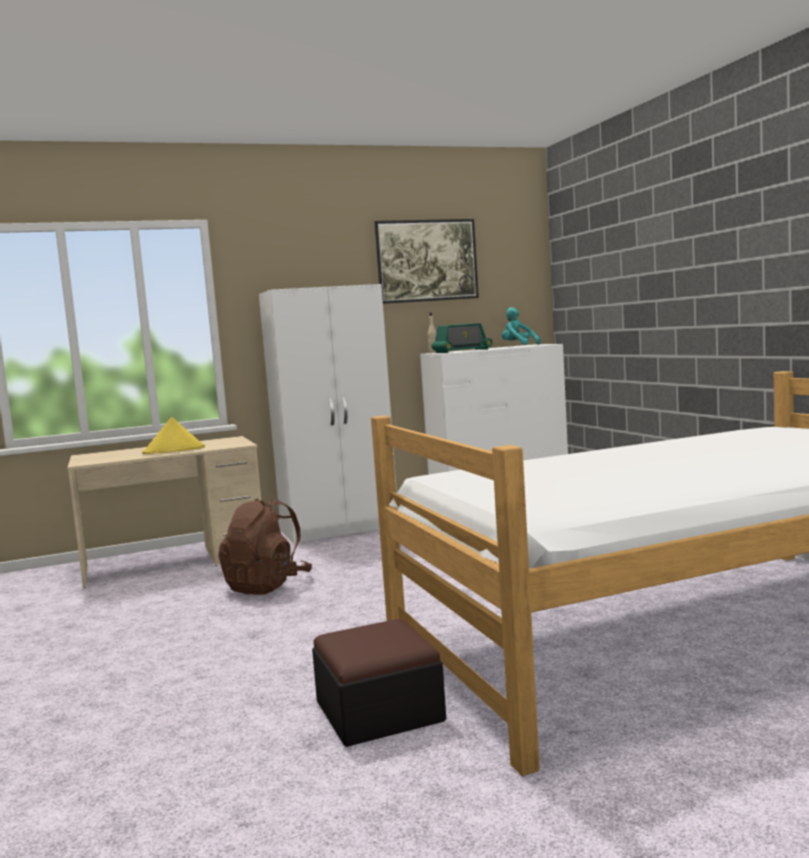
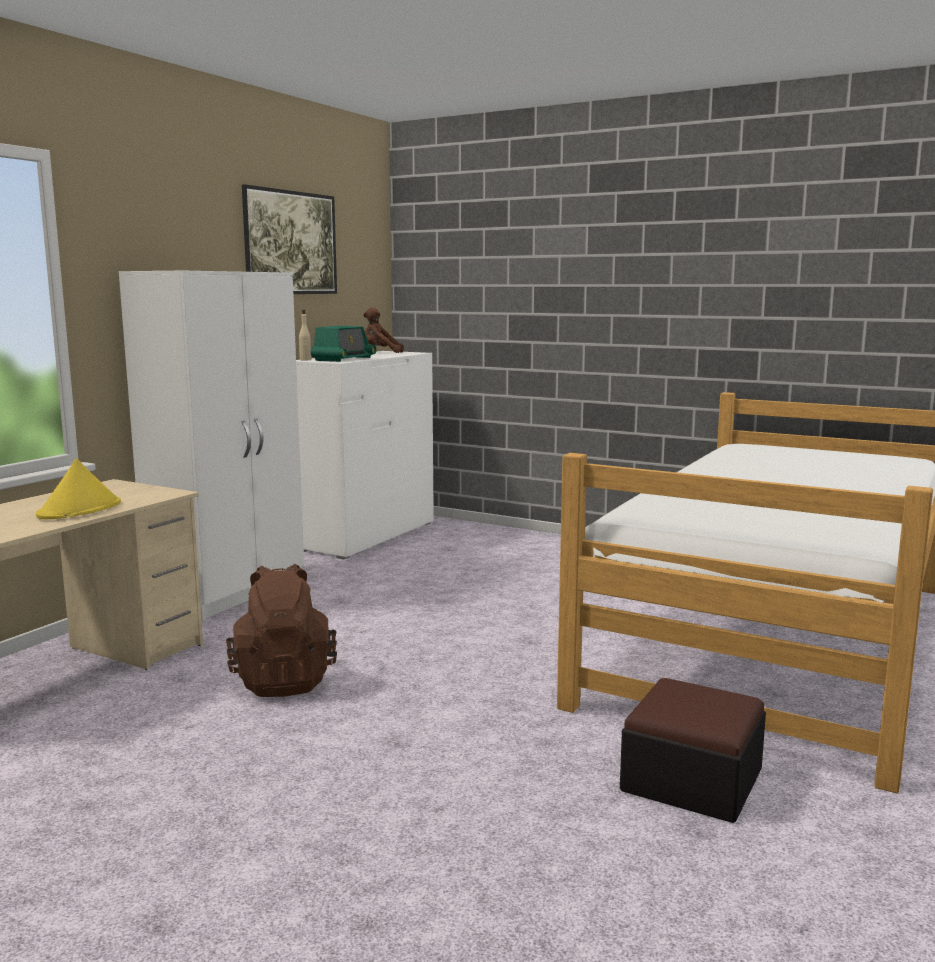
camera: 40 degrees left, 5 degrees up
turquoise plush toy [502,307,541,345] -> brown plush toy [363,308,404,353]

